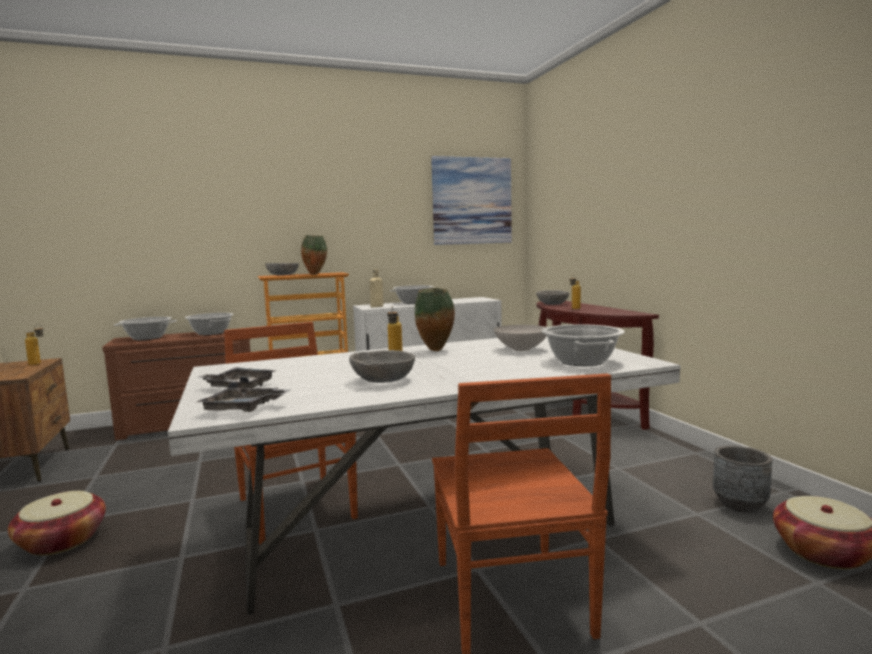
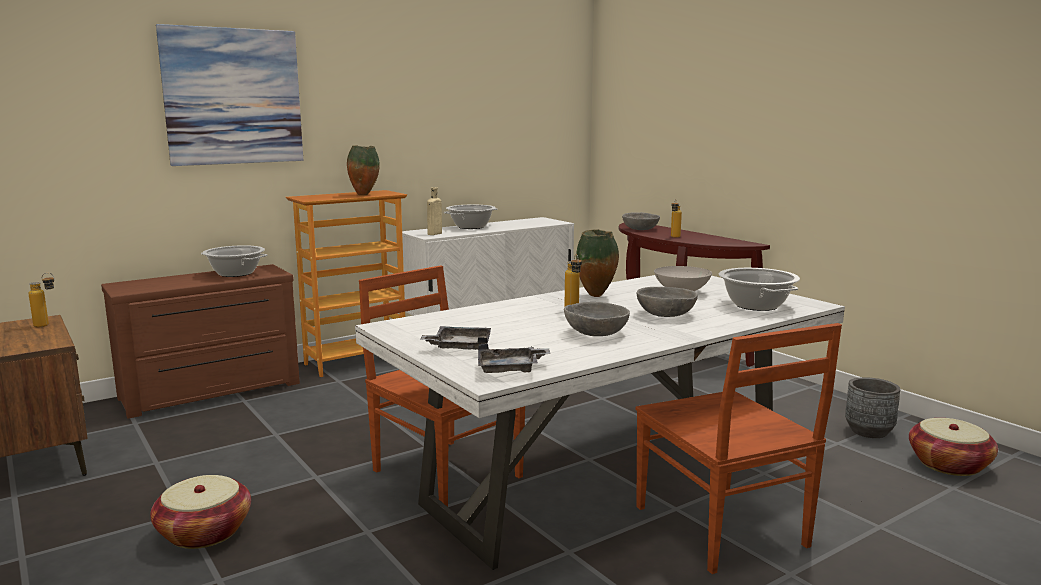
camera: 15 degrees left, 5 degrees up
cooking pot [114,317,177,340] -> none
grey bowl [265,263,299,275] -> grey bowl moved to [637,287,698,317]
picture [431,156,512,245] -> picture moved to [156,24,303,166]

